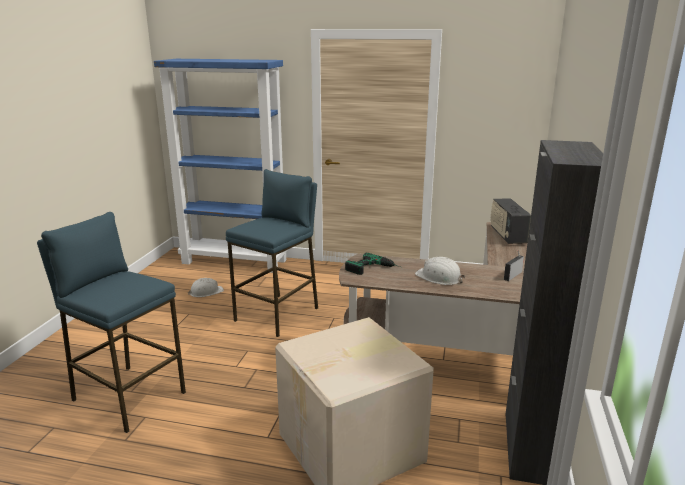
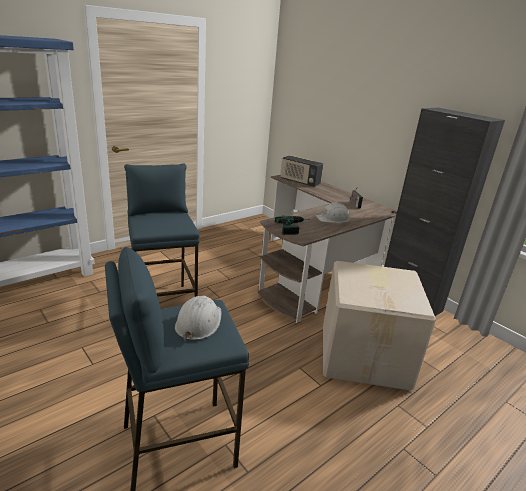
camera: 55 degrees left, 5 degrees up
white hard hat [188,278,224,297] -> white hard hat moved to [175,296,221,341]

